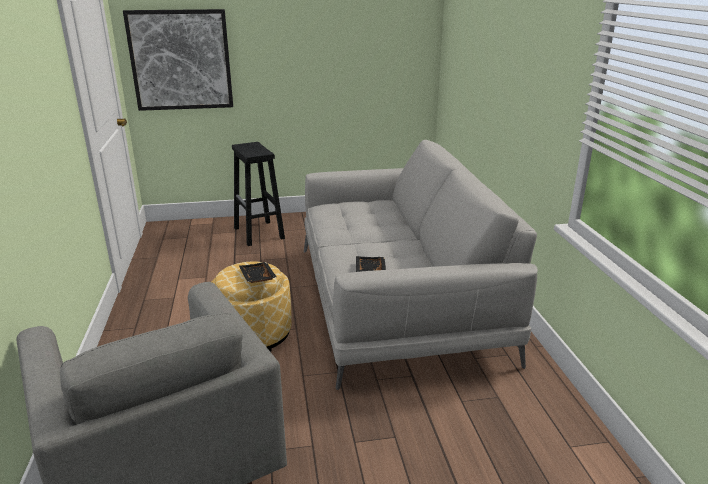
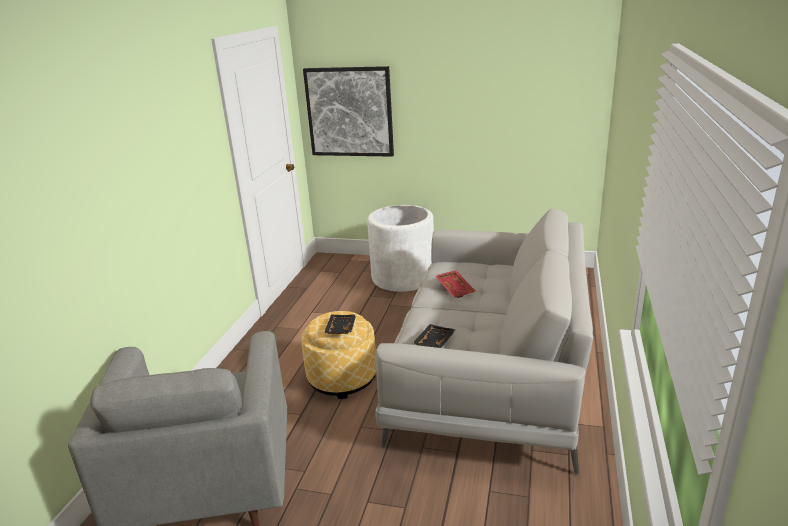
camera: 25 degrees right, 0 degrees up
black stool [232,142,285,246] -> white planter [367,205,434,292]
none -> red tray [435,270,475,298]

